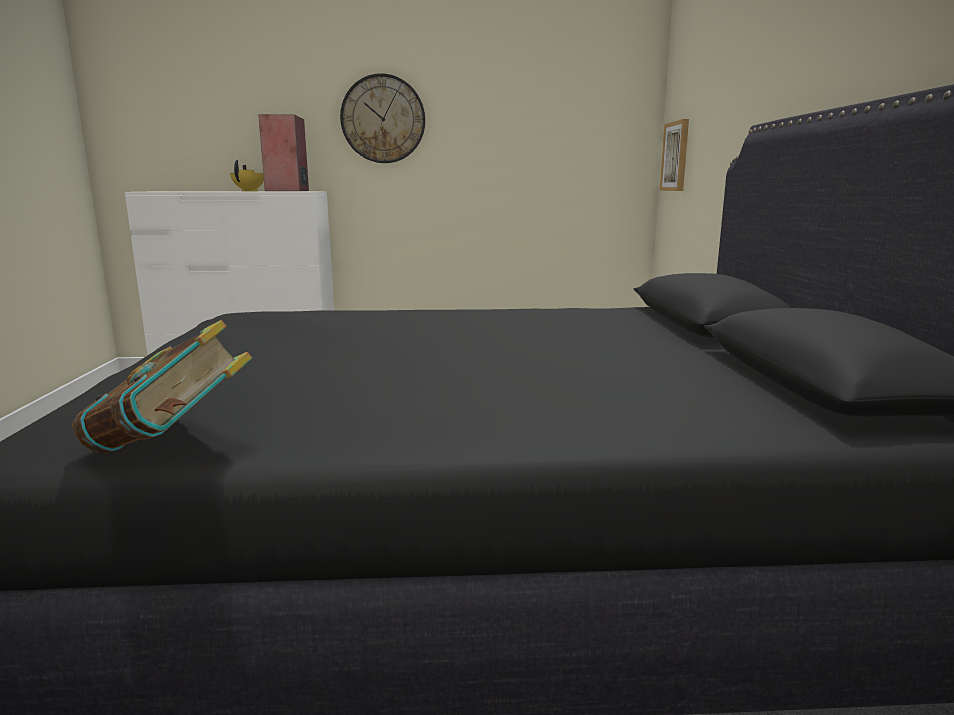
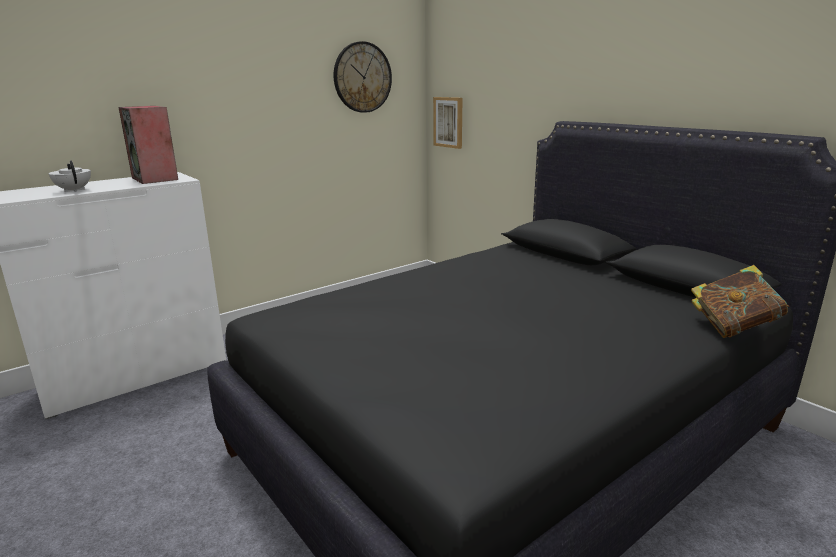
camera: 35 degrees left, 5 degrees up
book [72,320,252,454] -> book moved to [691,265,790,338]
yellow teapot [230,160,264,191] -> none
wall clock [340,73,425,163] -> wall clock moved to [334,41,392,113]
none -> white teapot [49,160,91,192]

